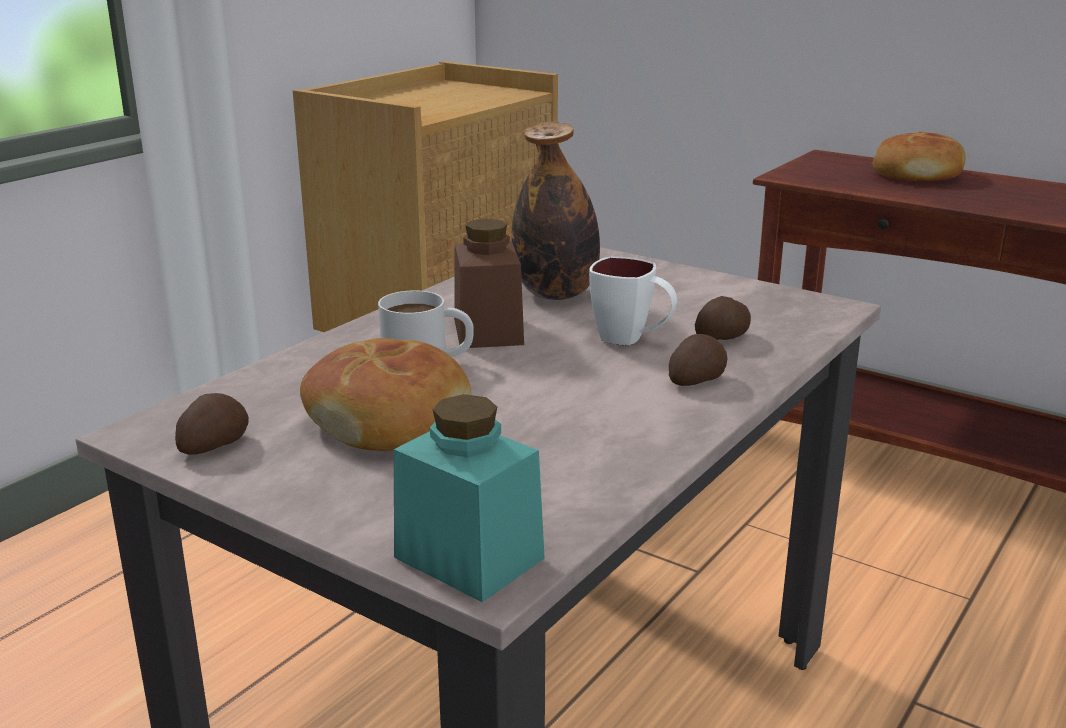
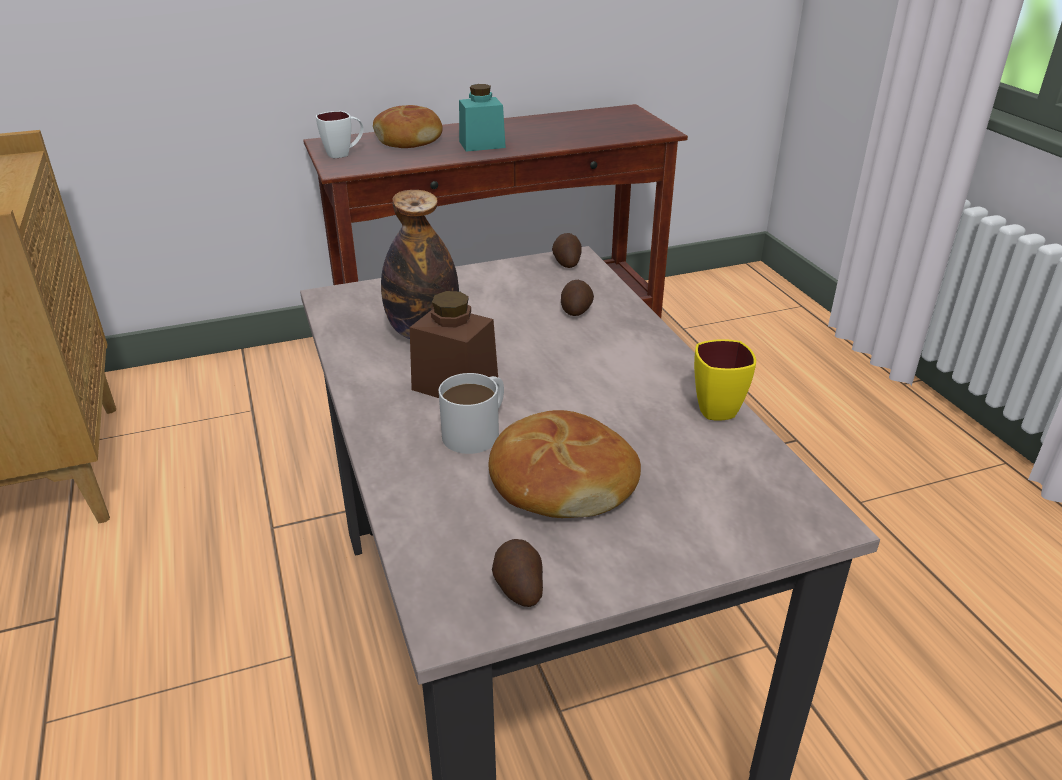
camera: 55 degrees left, 10 degrees up
turquoise jar [394,394,545,602] -> turquoise jar moved to [459,84,506,152]
white mug [589,257,677,346] -> white mug moved to [316,111,364,158]
potato [669,334,727,386] -> potato moved to [552,233,582,268]
none -> yellow mug [694,339,756,421]

